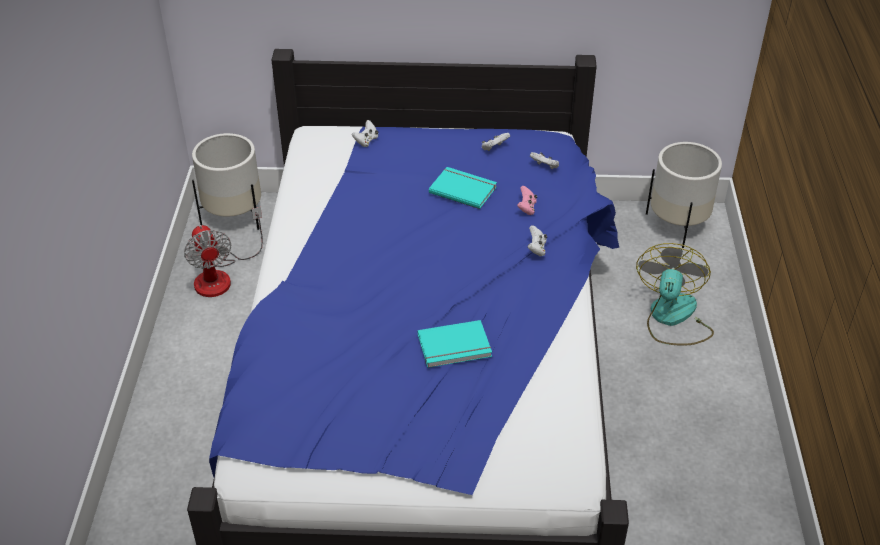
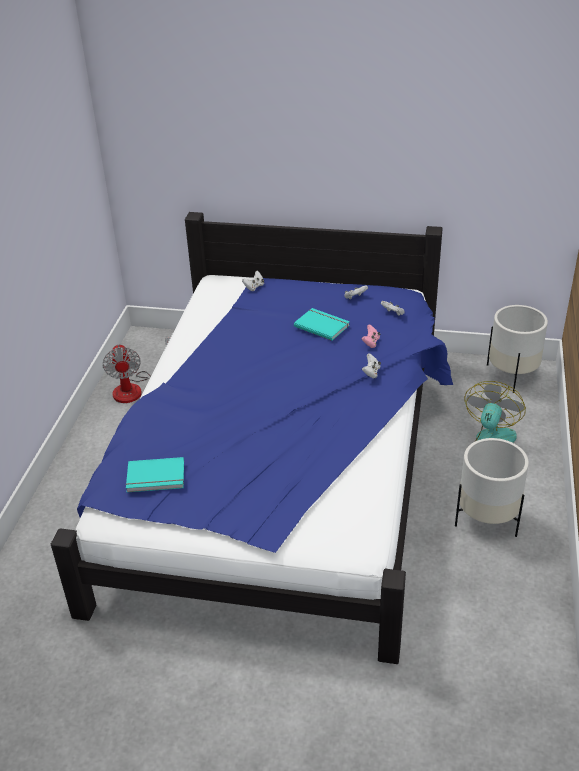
camera: 10 degrees right, 5 degrees down
white planter [192,133,261,230] -> white planter moved to [455,438,529,537]
turquoise book [418,320,492,368] -> turquoise book moved to [126,457,184,492]

